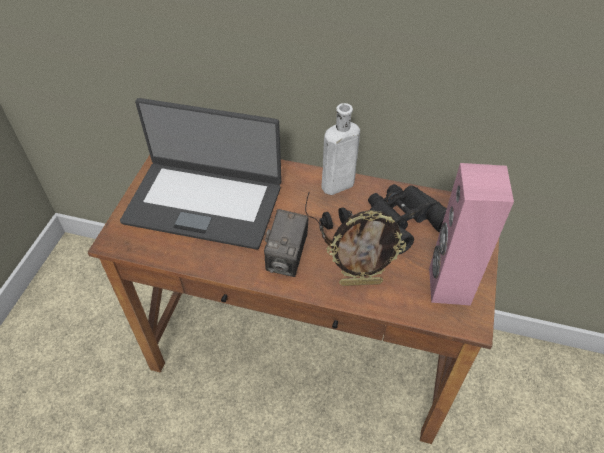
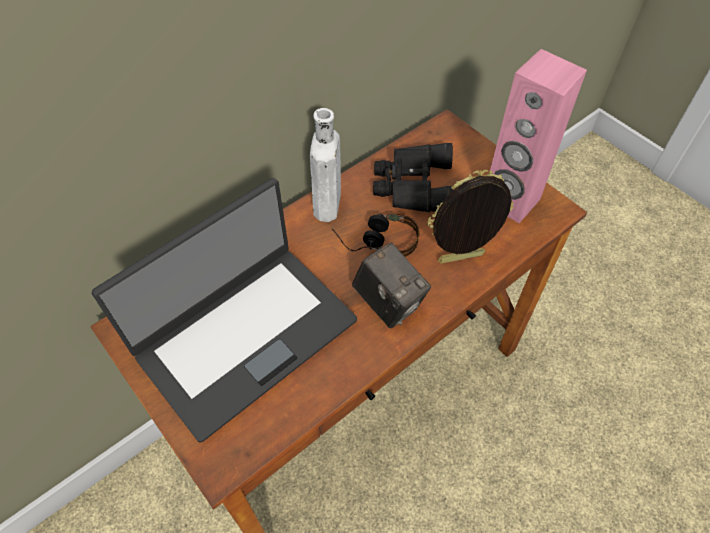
camera: 55 degrees left, 5 degrees up
picture frame [327,210,406,286] -> picture frame turned 135 degrees counterclockwise [427,170,514,263]

